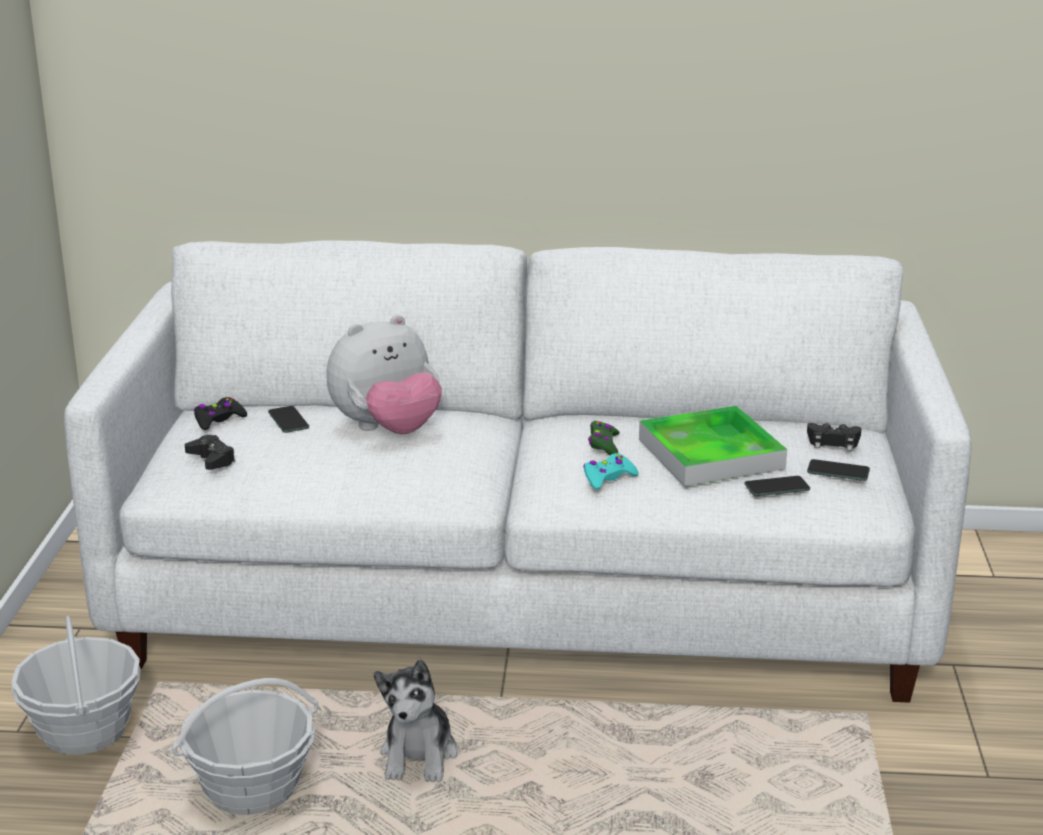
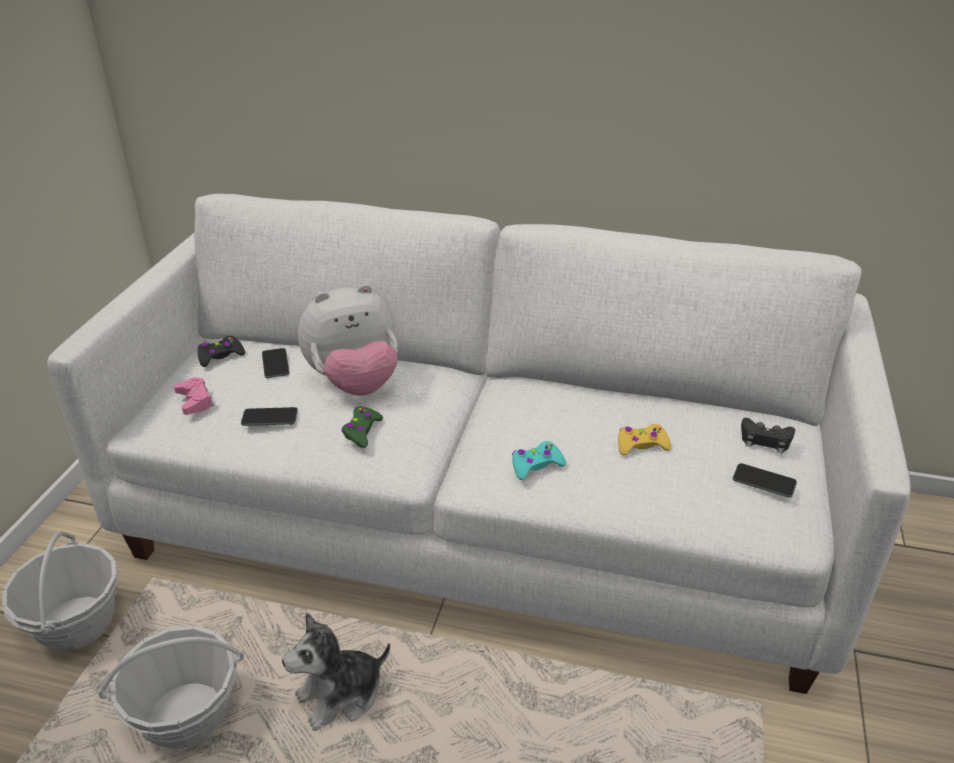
camera: 10 degrees right, 10 degrees up
black game controller [185,435,236,470] -> pink game controller [174,377,214,415]
plush toy [374,659,458,783] -> plush toy turned 45 degrees clockwise [282,612,390,731]
green game controller [588,421,620,455] -> green game controller moved to [342,406,383,448]
tray [639,406,787,486] -> yellow game controller [618,424,671,455]
phone [744,476,810,496] -> phone moved to [241,407,298,426]

